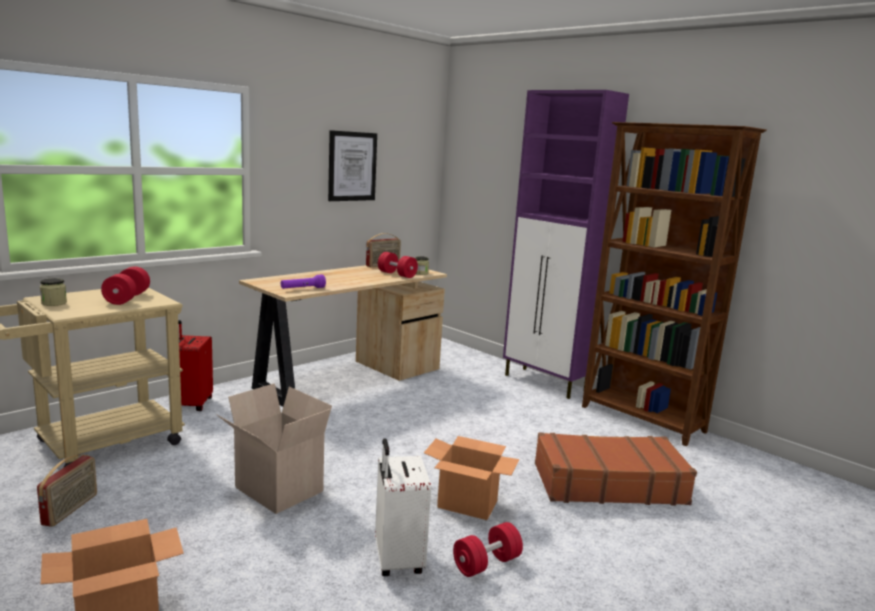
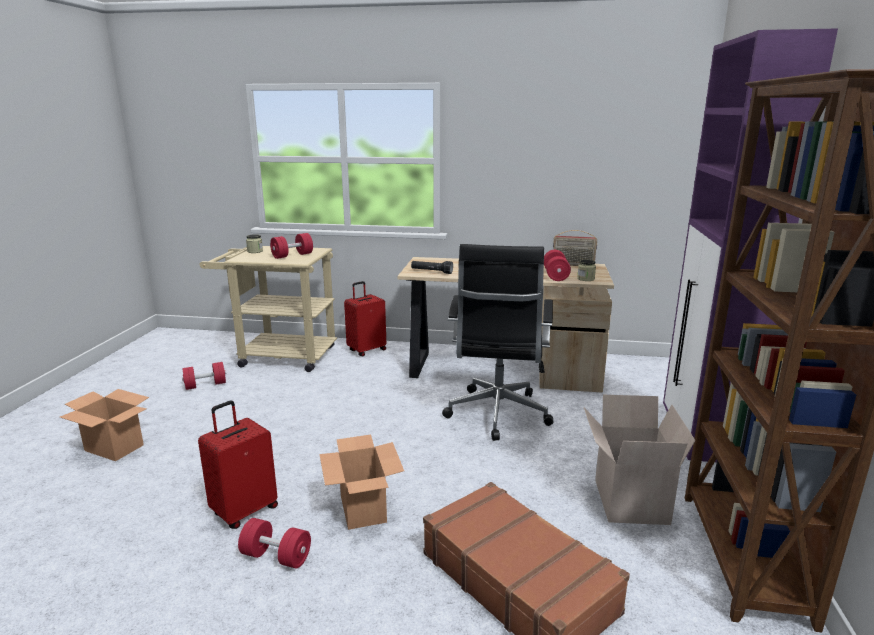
camera: 55 degrees right, 5 degrees up
radio [37,454,97,527] -> red dumbbell [182,362,226,390]
cardboard box [216,383,332,514] -> cardboard box moved to [584,395,696,525]
purple flashlight [281,274,326,289] -> black flashlight [411,261,453,274]
picture [328,130,377,201] -> none
white suitcase [375,438,431,576] -> red suitcase [198,401,278,529]
none -> black office chair [442,244,553,441]

